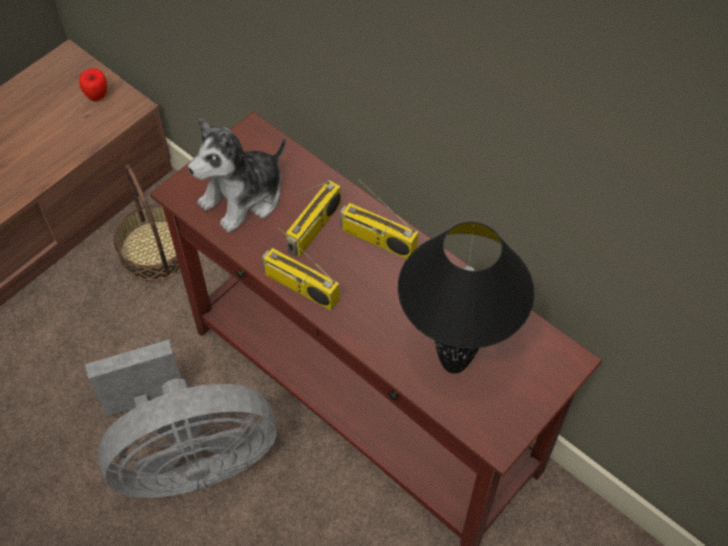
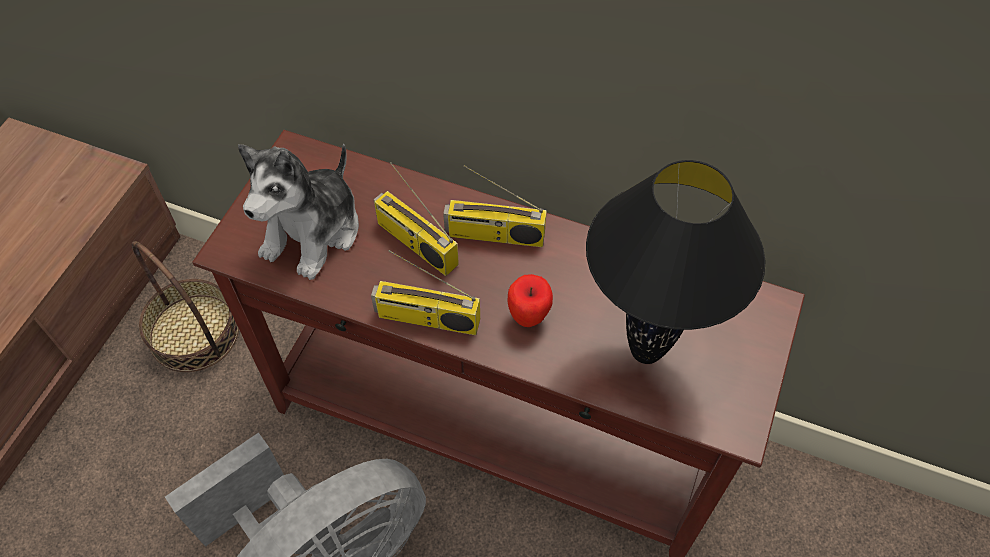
camera: 20 degrees left, 0 degrees up
apple [79,68,107,101] -> apple moved to [507,274,553,327]
radio [286,180,341,256] -> radio turned 120 degrees clockwise [373,162,459,276]

